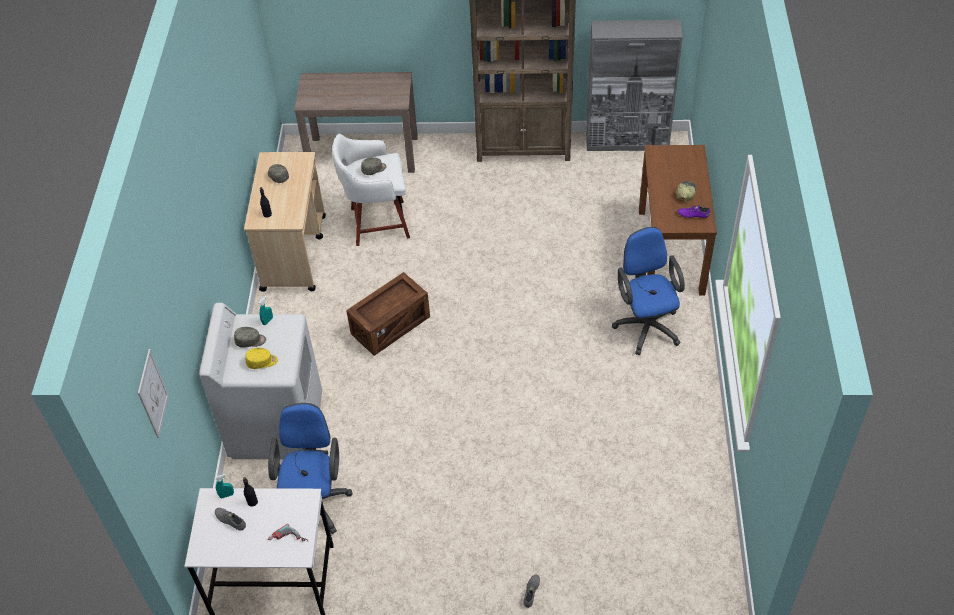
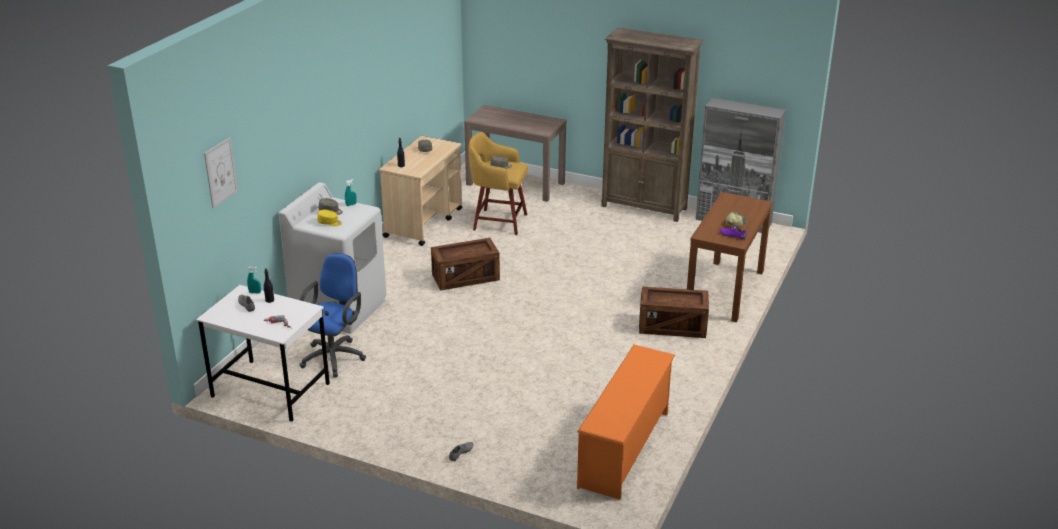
camera: 20 degrees right, 20 degrees down
white stool [332,134,410,246] -> yellow stool [468,132,528,235]
blue office chair [612,227,685,355] -> crate [639,286,709,338]
none -> orange shoe rack [577,345,675,500]

